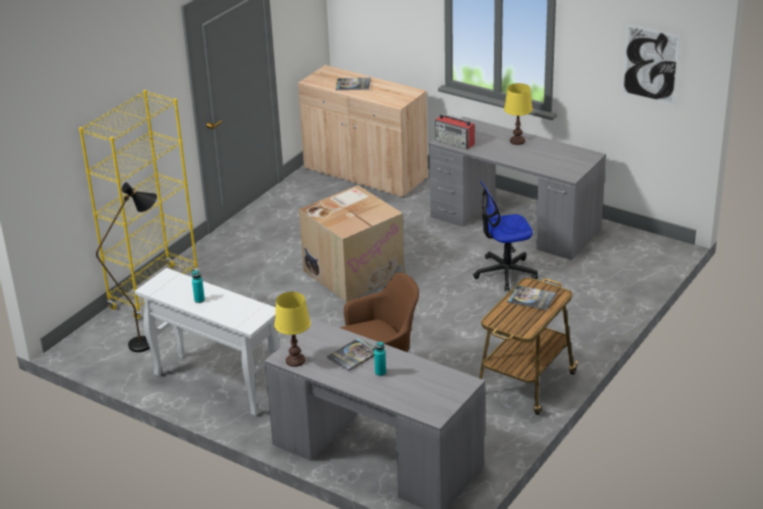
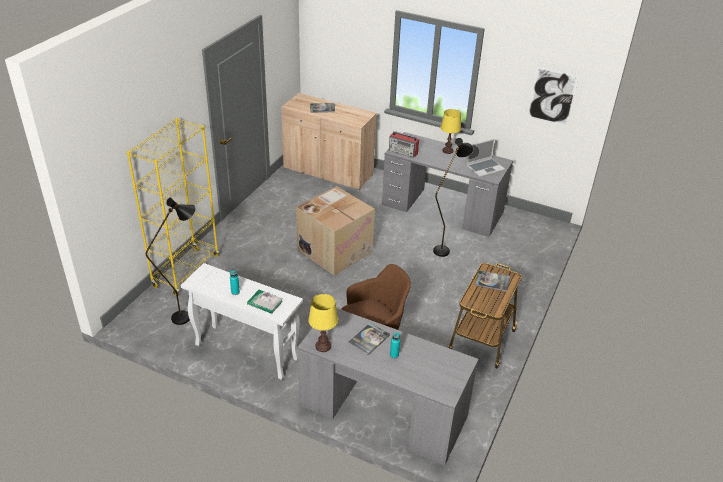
camera: 10 degrees left, 5 degrees up
office chair [473,181,538,291] -> black floor lamp [433,138,473,257]
none -> book [247,290,283,314]
none -> laptop [466,139,505,177]

